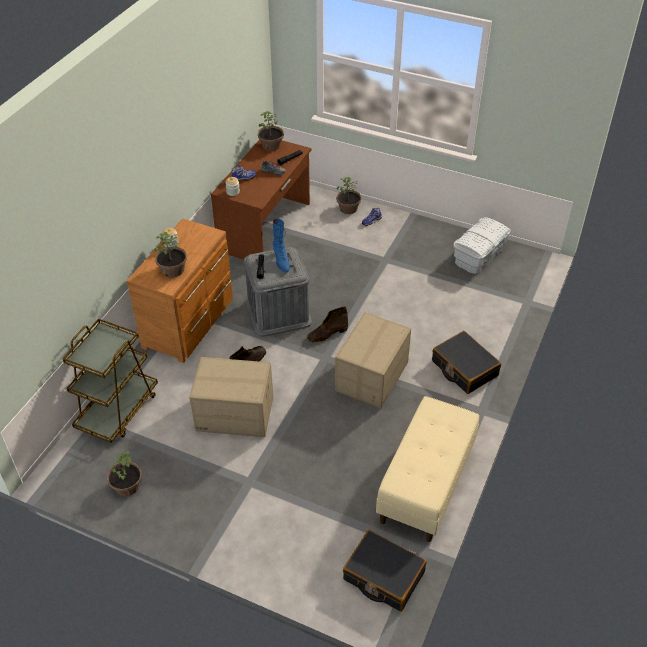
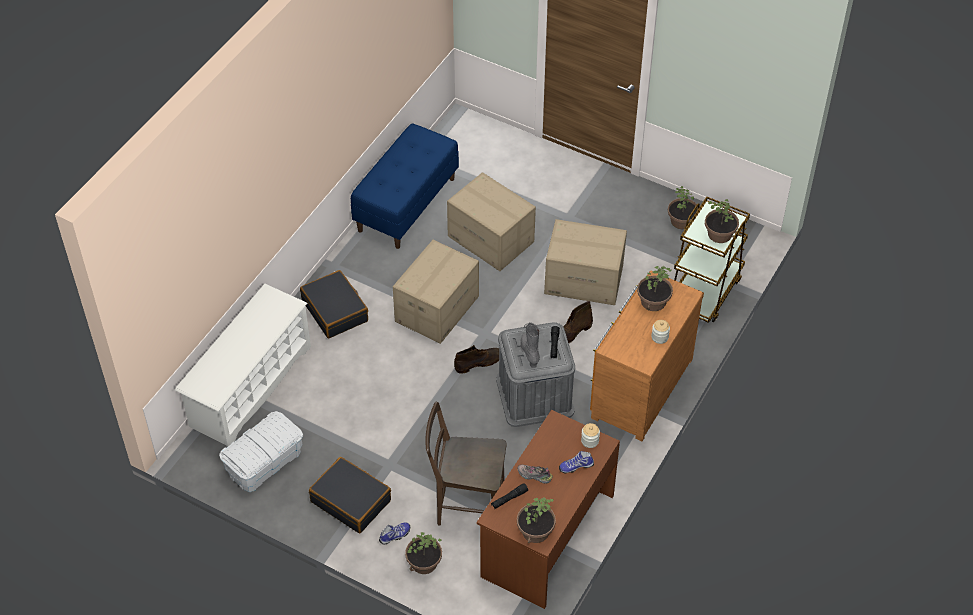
camera: 175 degrees left, 5 degrees up
blue boot [272,218,290,273] -> grey boot [520,322,540,368]
black suitcase [343,530,427,612] -> black suitcase moved to [309,457,391,533]
beige bench [376,396,479,542] -> blue bench [351,123,459,249]
none -> white shoe rack [175,284,311,447]
none -> brown chair [426,402,507,525]
none -> cardboard box [447,172,536,271]
none -> potted plant [704,199,739,243]

